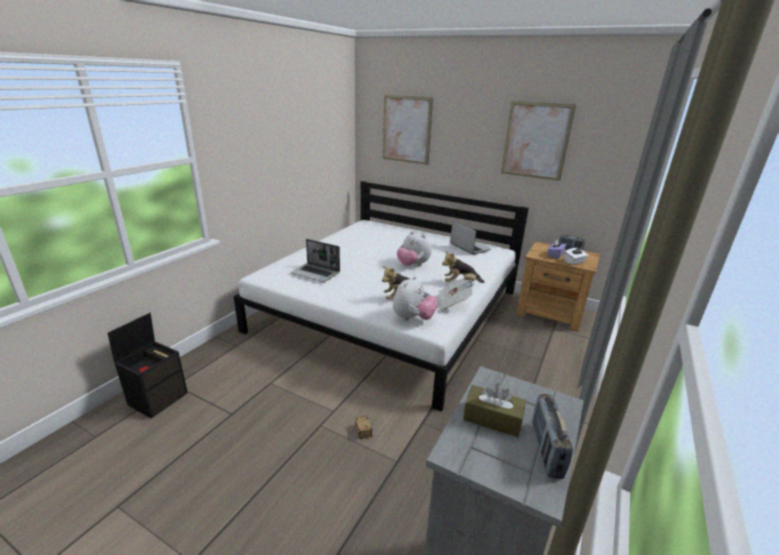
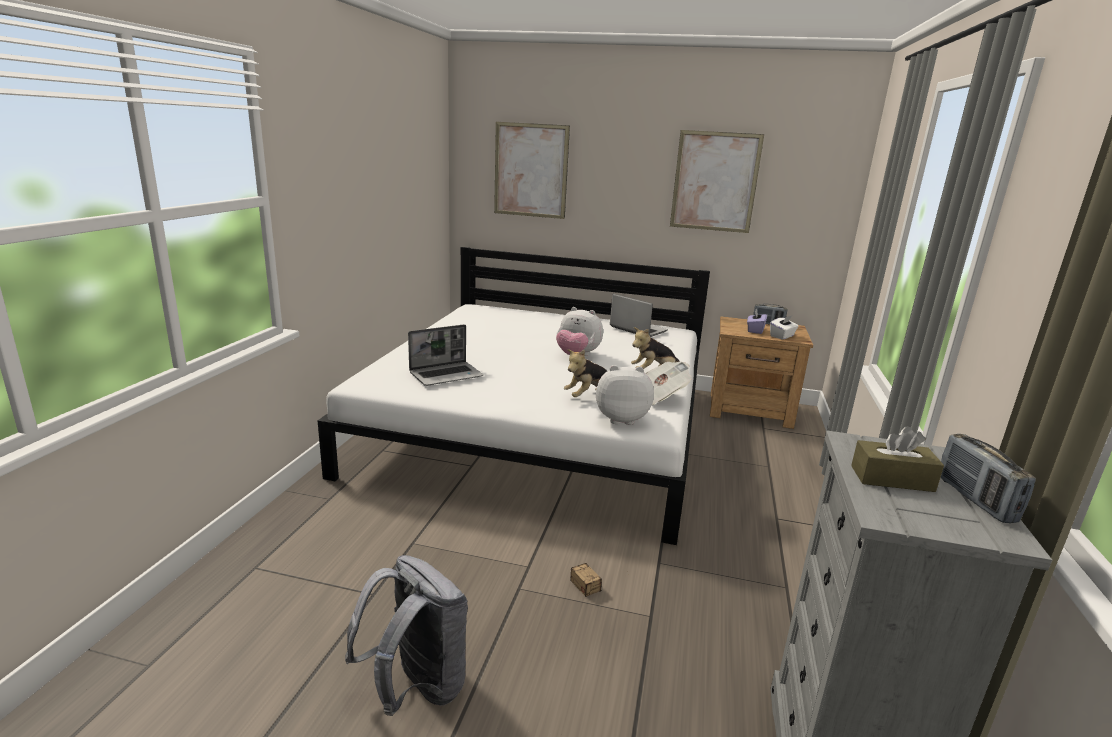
camera: 15 degrees left, 5 degrees down
black storage box [108,313,188,418] -> none
laptop [290,239,340,282] -> laptop turned 45 degrees counterclockwise [408,324,483,386]
plush toy [393,276,438,321] -> plush toy turned 105 degrees counterclockwise [596,365,654,425]
none -> grey backpack [345,555,468,716]

